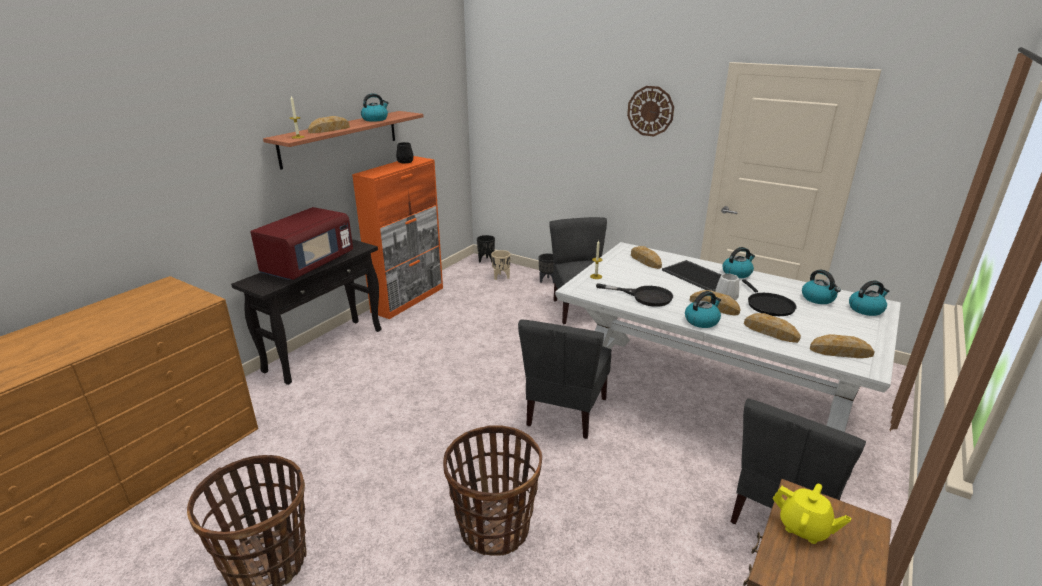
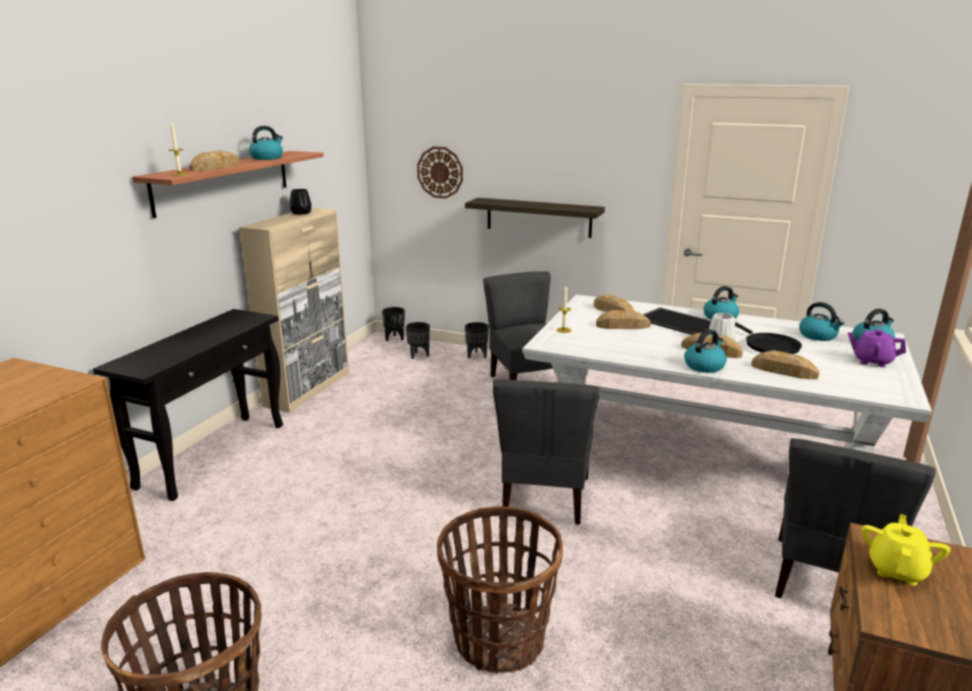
camera: 10 degrees left, 5 degrees down
red microwave [250,207,353,280] -> none
orange cabinet [352,156,443,319] -> beige cabinet [239,207,349,413]
beige planter [491,250,511,280] -> black planter [406,322,430,359]
black frying pan [596,283,673,307] -> none
wall clock [627,86,674,137] -> wall clock moved to [417,147,463,199]
yellow teapot [772,484,851,544] -> yellow teapot turned 90 degrees counterclockwise [862,514,950,586]
bread [810,334,875,358] -> bread moved to [596,310,651,329]
none -> shelf [465,198,605,238]
none -> purple teapot [848,329,906,368]

